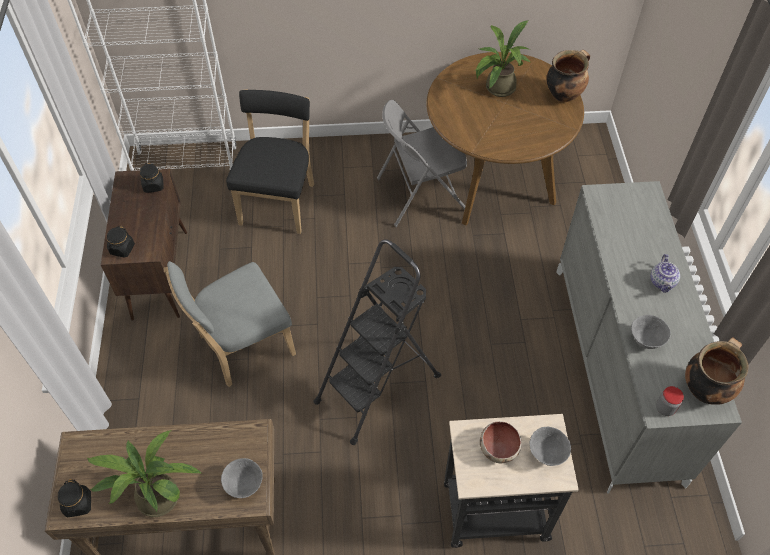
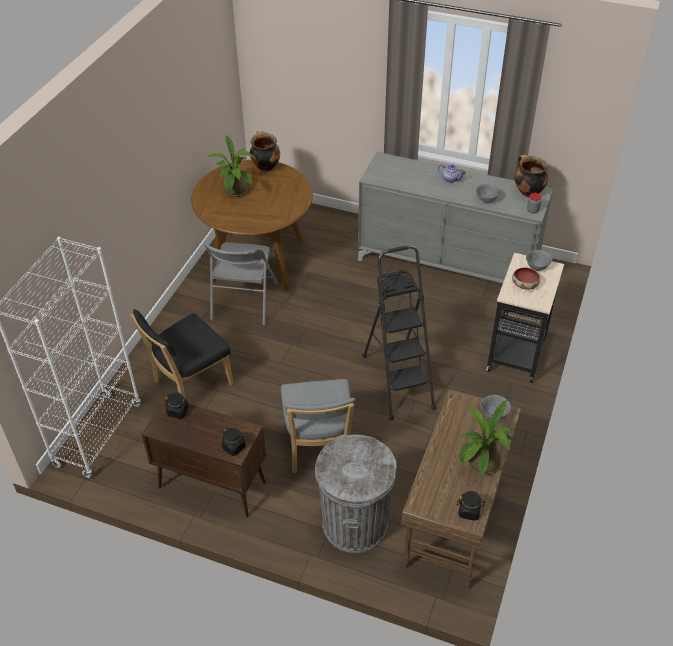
camera: 65 degrees left, 10 degrees down
black chair [226,89,314,234] -> black chair turned 75 degrees counterclockwise [130,309,234,399]
none -> grey trash can [315,435,397,553]

